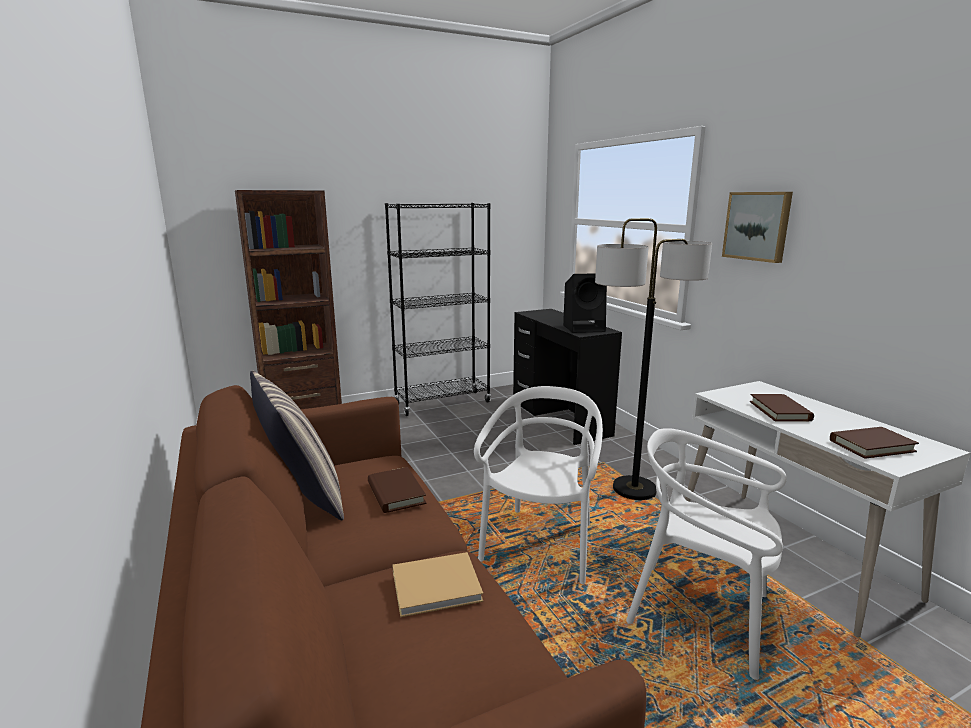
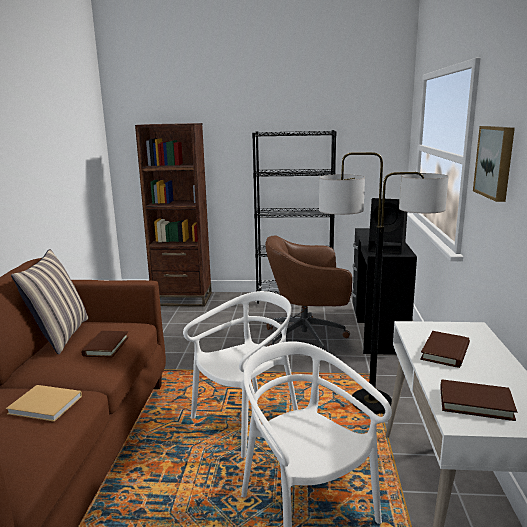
camera: 30 degrees right, 0 degrees up
none -> brown office chair [265,235,352,351]

